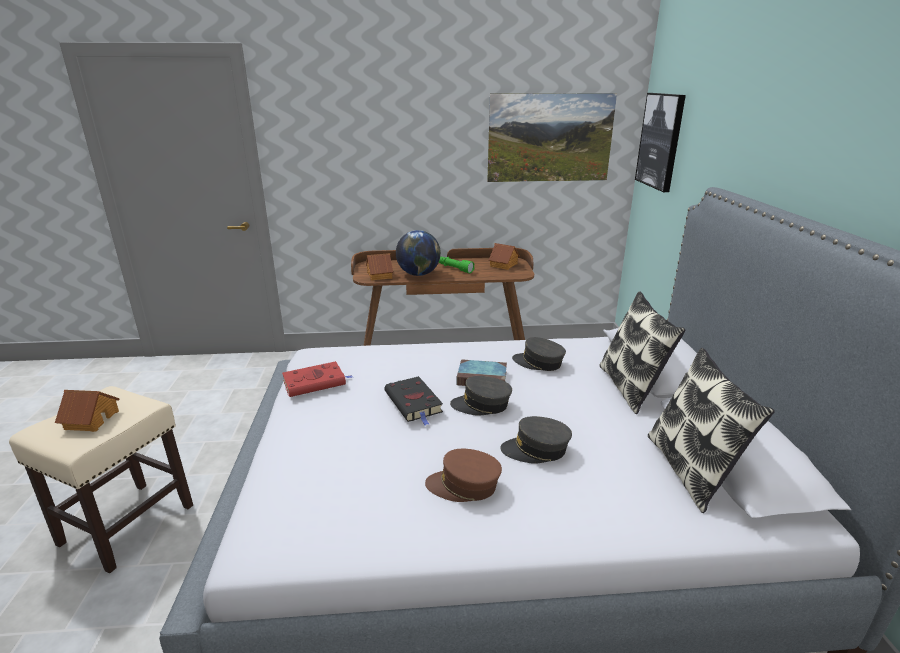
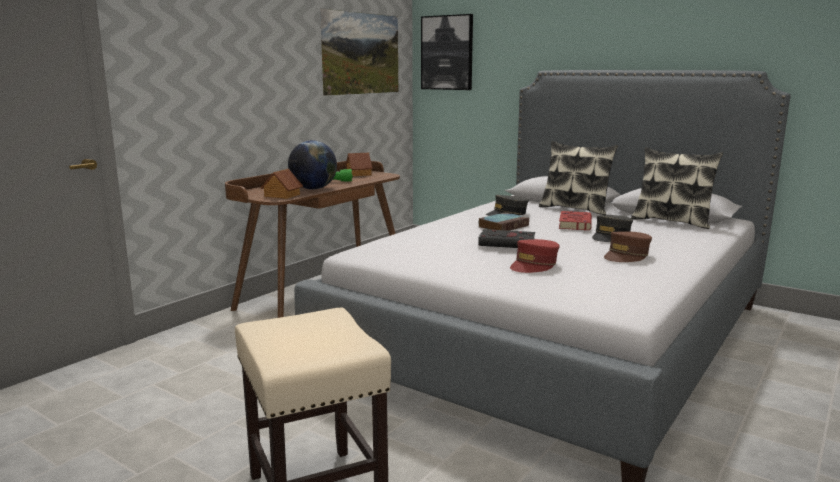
camera: 50 degrees left, 10 degrees down
toy house [55,390,120,432] -> none
red book [282,361,352,397] -> red book moved to [559,211,592,230]
grey cap [450,376,512,416] -> none
none -> red cap [510,239,560,273]

